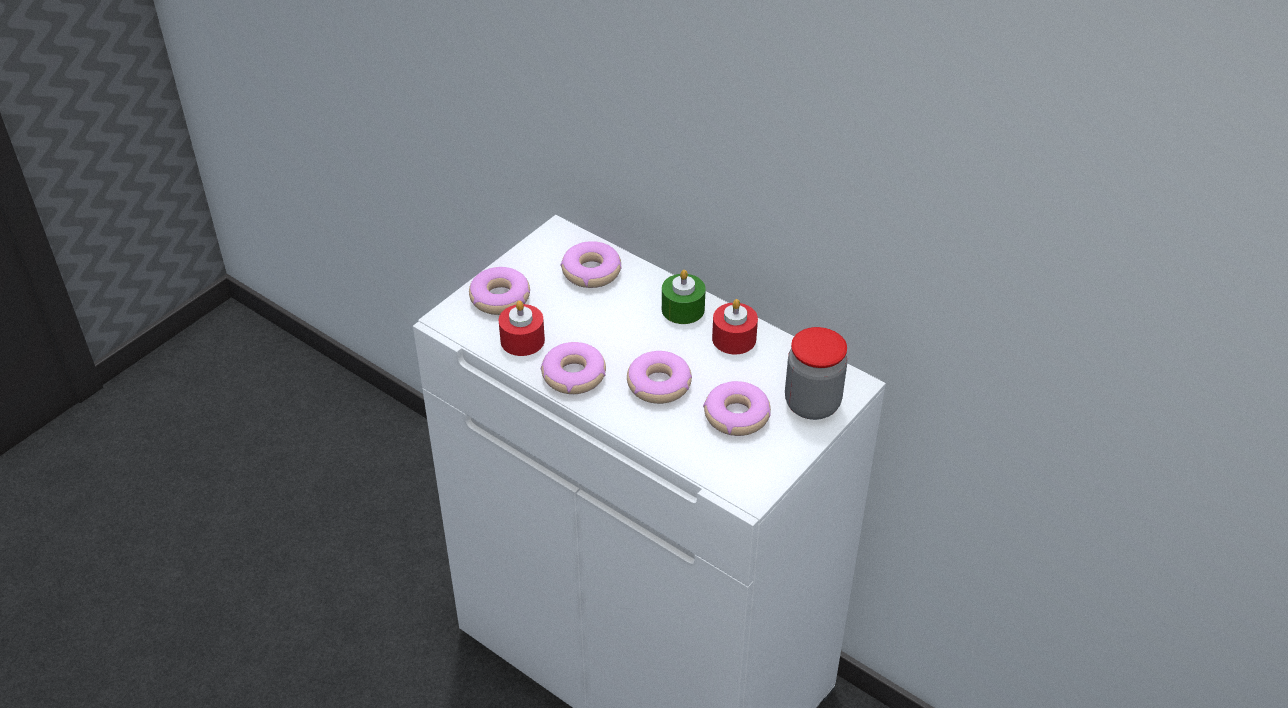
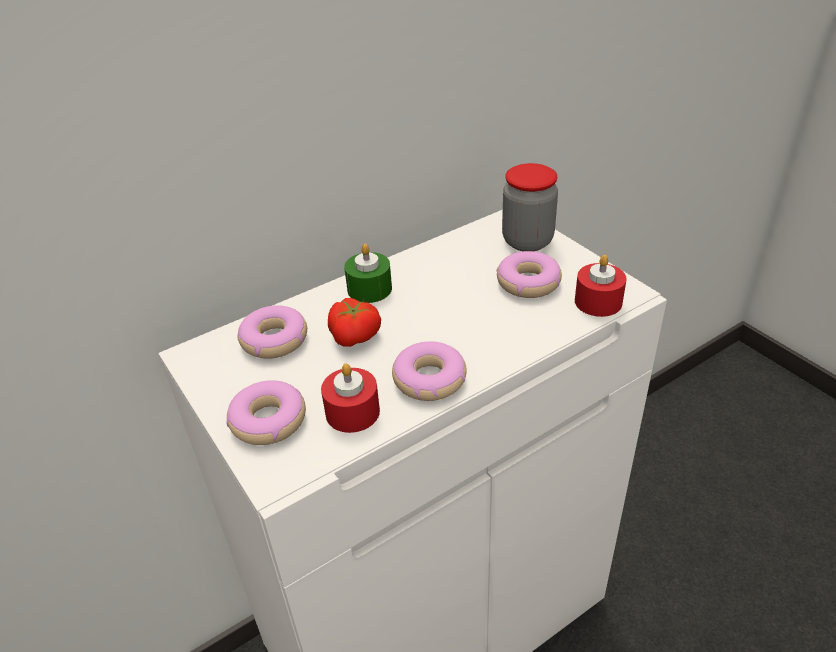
camera: 70 degrees left, 5 degrees down
donut [627,351,692,404] -> none
red candle [712,299,758,354] -> red candle moved to [575,255,627,317]
none -> tomato [328,298,381,347]

